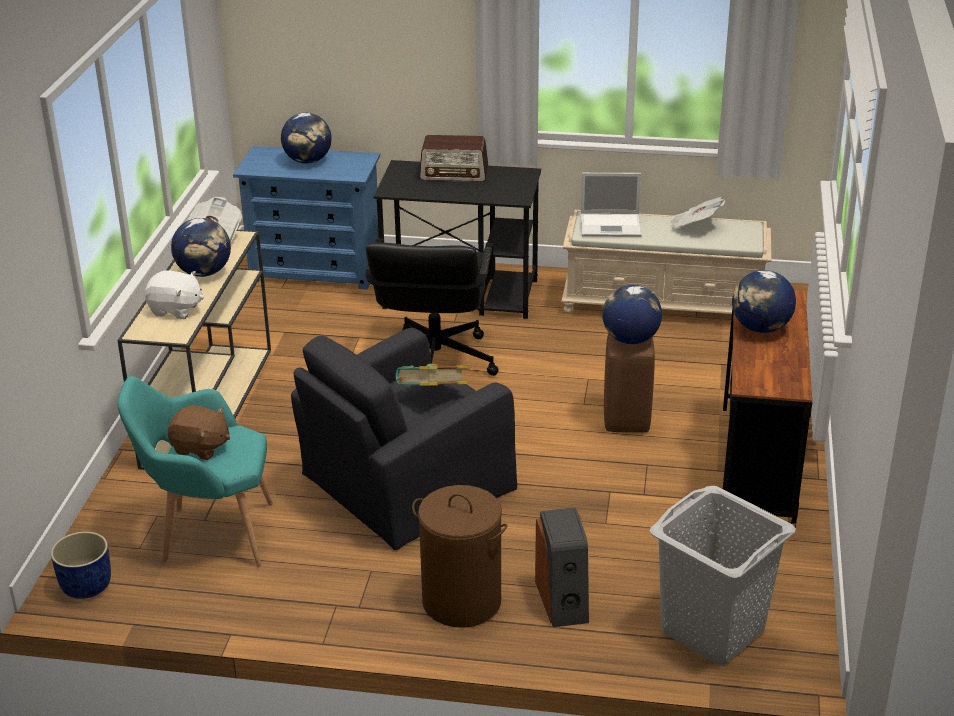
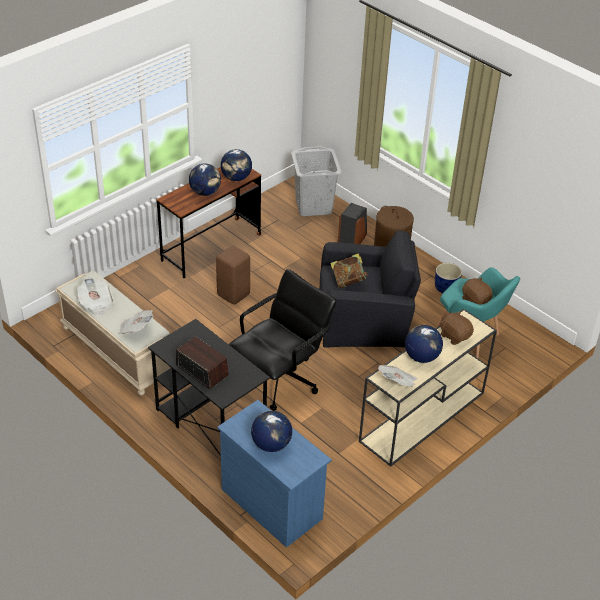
camera: 145 degrees left, 10 degrees up
blue planter [51,532,111,599] -> blue planter moved to [435,263,462,293]
white plush toy [145,270,204,319] -> brown plush toy [440,311,474,345]
laptop [581,173,642,237] -> newspaper [119,310,153,334]
globe [602,285,662,344] -> globe moved to [221,149,252,181]

